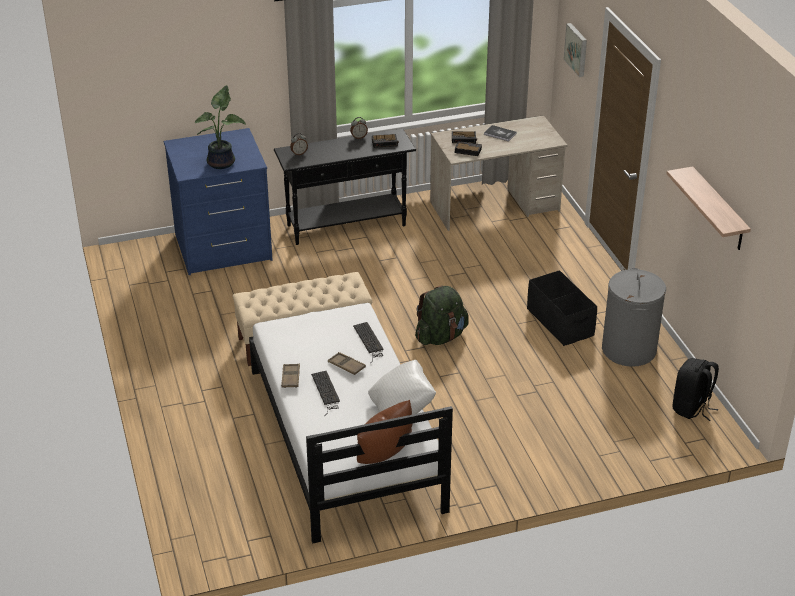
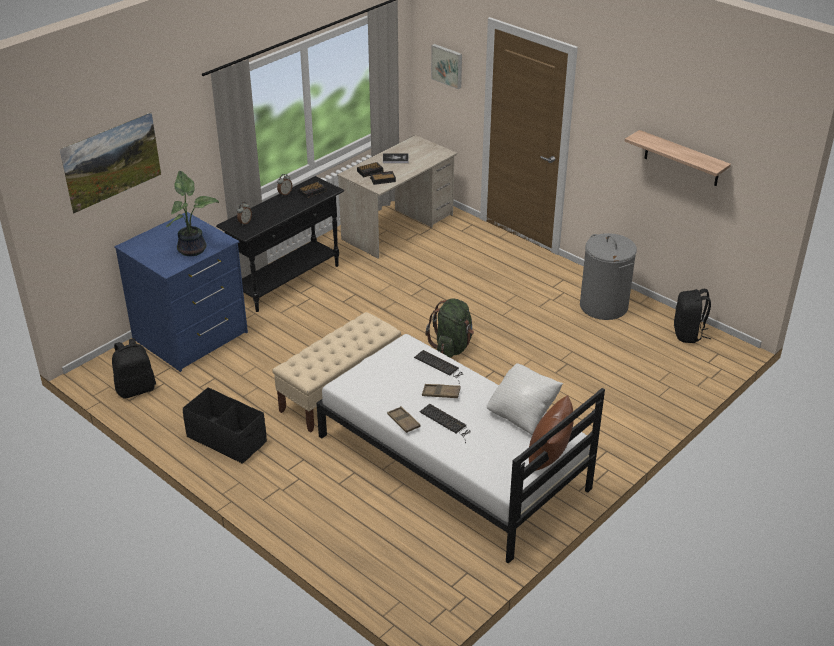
camera: 30 degrees left, 0 degrees up
black storage box [527,270,597,346] -> black storage box moved to [182,387,267,464]
none -> picture [60,112,161,214]
none -> black backpack [112,338,156,399]

